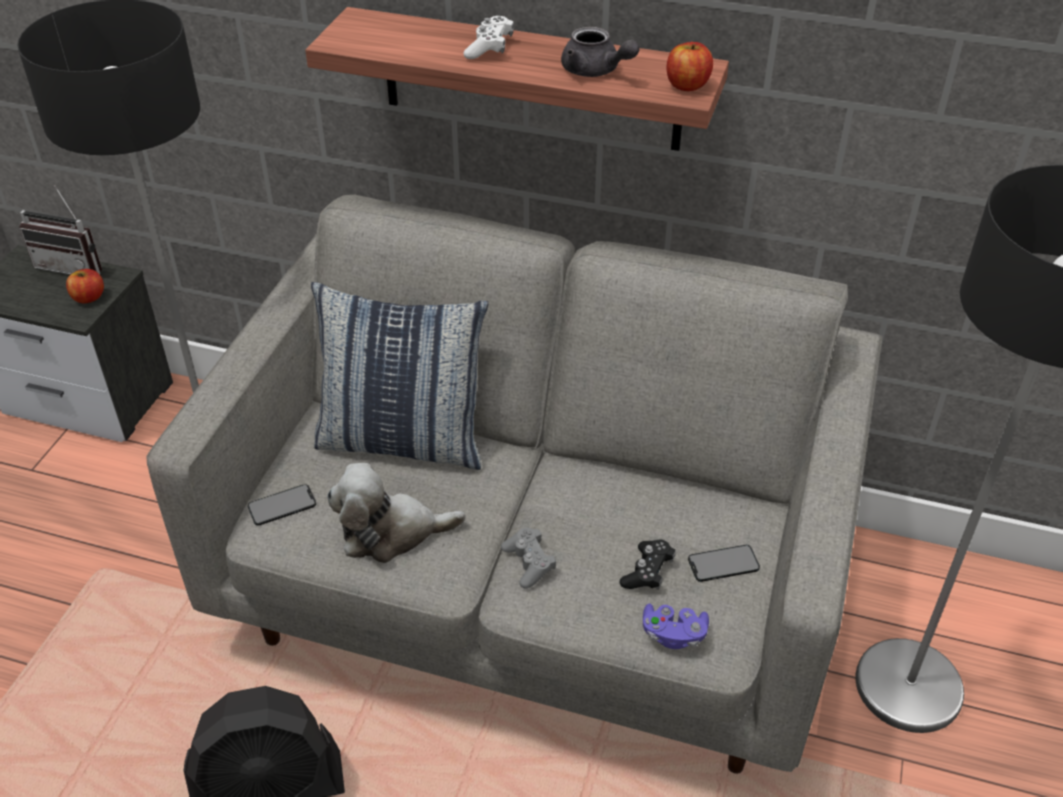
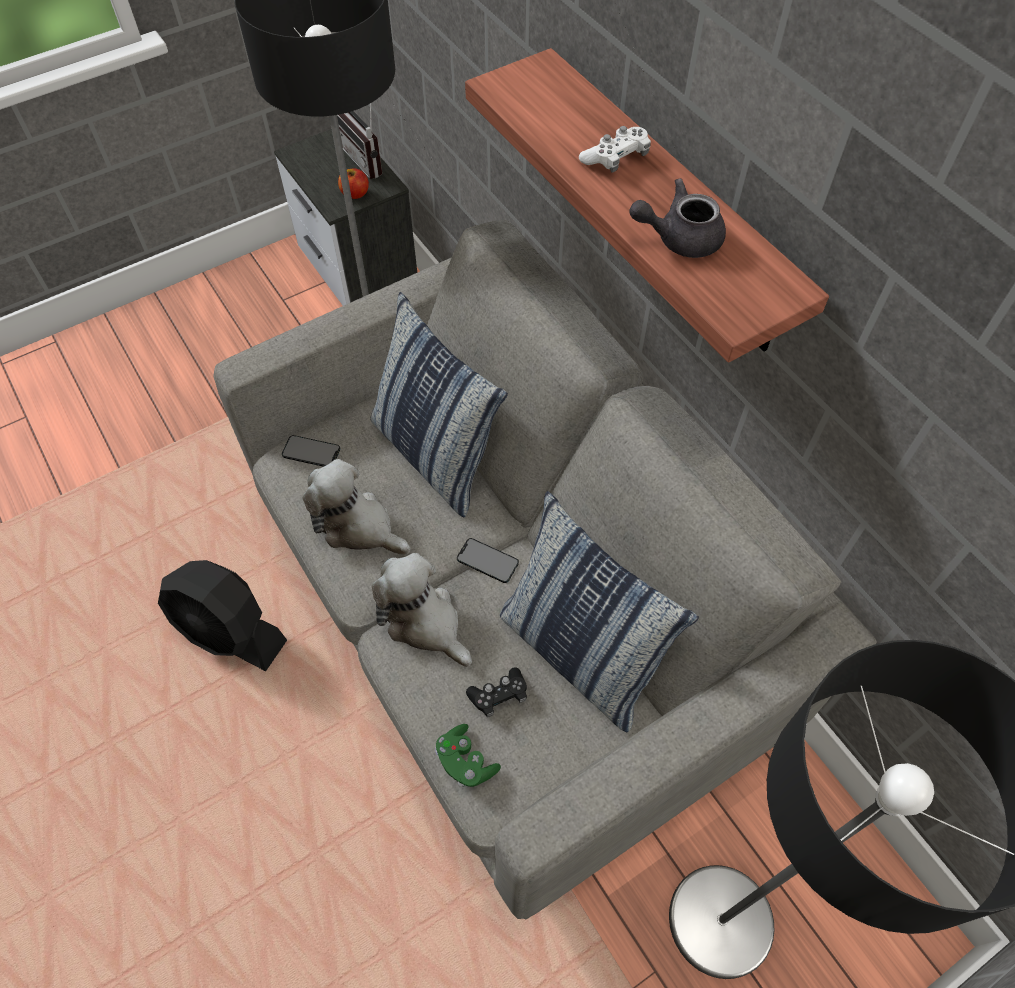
camera: 40 degrees right, 15 degrees up
grey game controller [501,528,556,589] -> plush toy [372,553,472,667]
grey teapot [561,27,640,77] -> grey teapot turned 90 degrees clockwise [629,178,726,258]
purple game controller [643,604,709,649] -> green game controller [435,724,501,787]
apple [666,42,713,91] -> none
phone [688,545,760,582] -> phone moved to [457,538,519,583]
none -> pillow [500,491,699,732]

